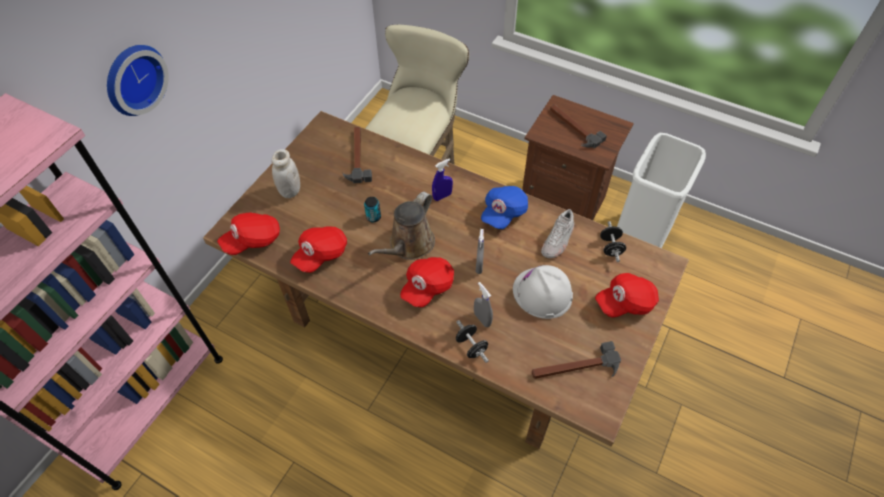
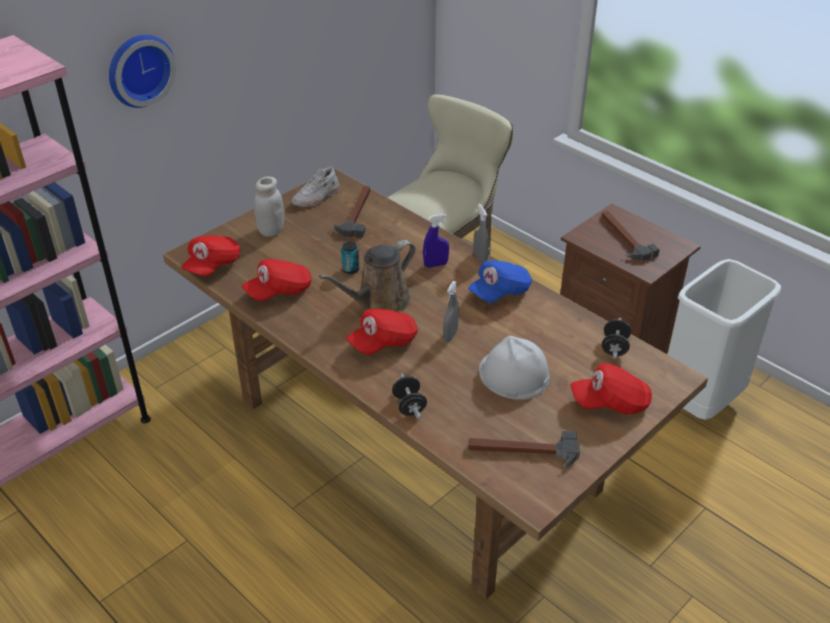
camera: 15 degrees right, 15 degrees down
red cap [217,213,280,255] -> red cap turned 45 degrees counterclockwise [182,235,240,276]
grey spray bottle [474,282,493,327] -> grey spray bottle moved to [473,203,489,264]
white shoe [541,209,574,258] -> white shoe moved to [292,167,340,207]

